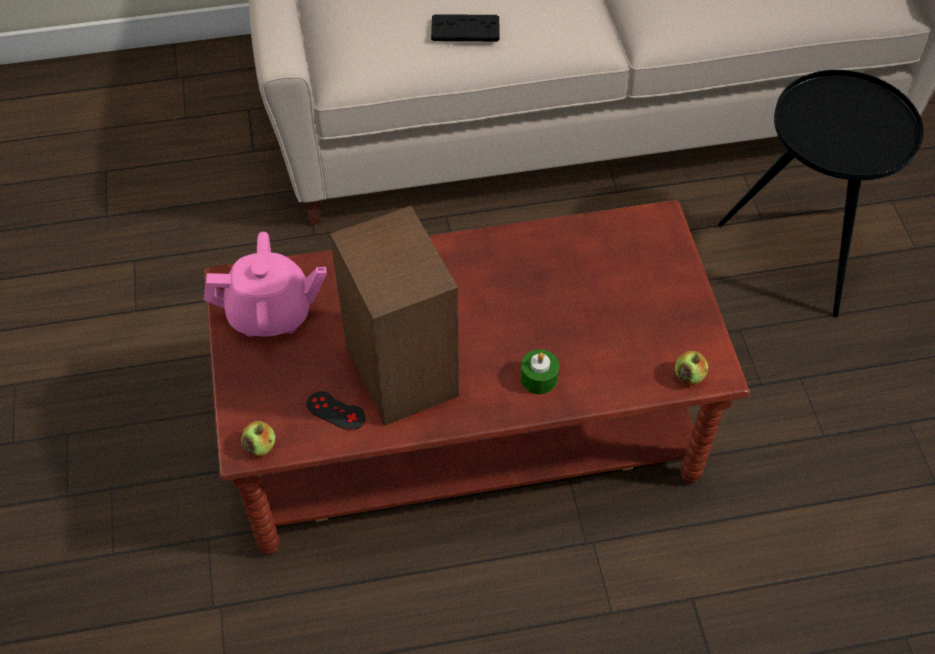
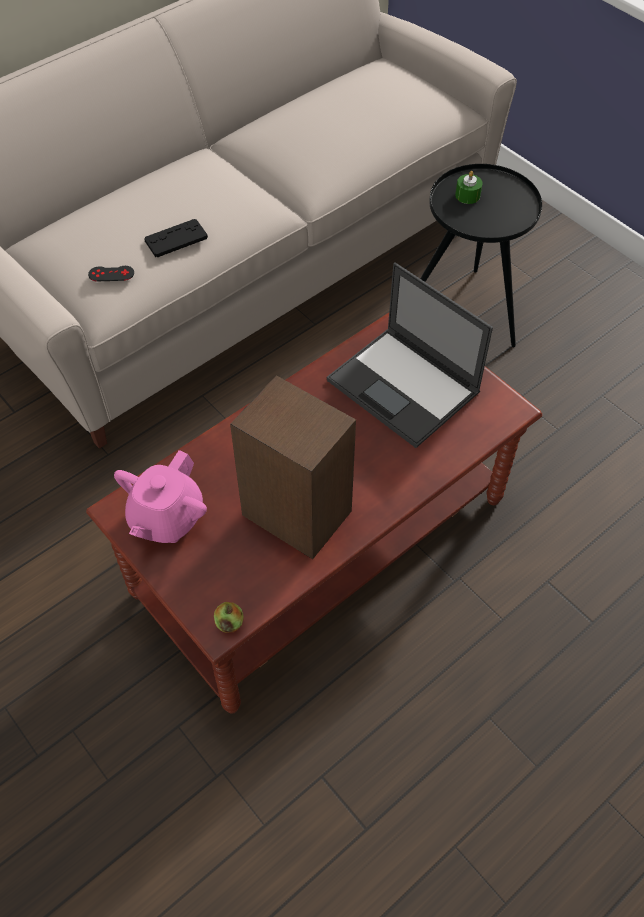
camera: 30 degrees left, 0 degrees up
pink teapot [204,232,327,337] -> pink teapot turned 150 degrees clockwise [114,450,207,543]
black game controller [306,391,365,431] -> black game controller moved to [88,266,134,282]
green candle [520,349,559,394] -> green candle moved to [455,171,483,204]
apple [675,351,708,385] -> none
none -> laptop [327,263,493,448]

